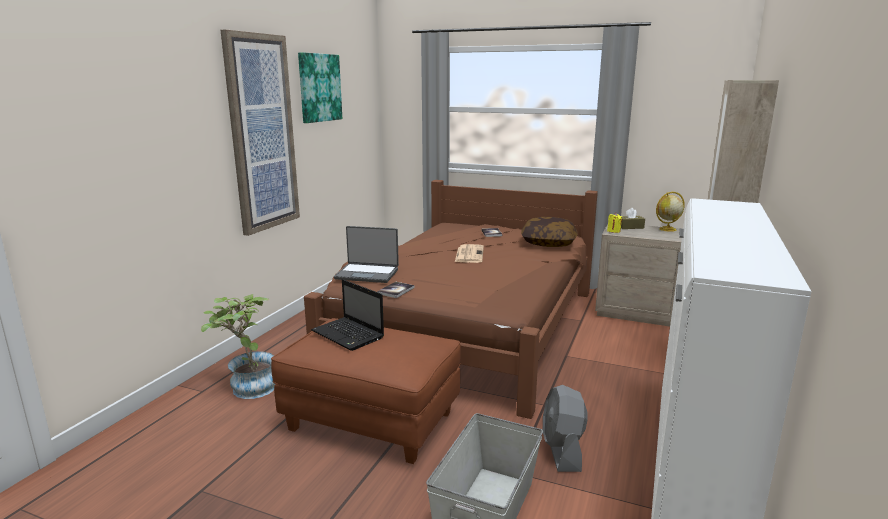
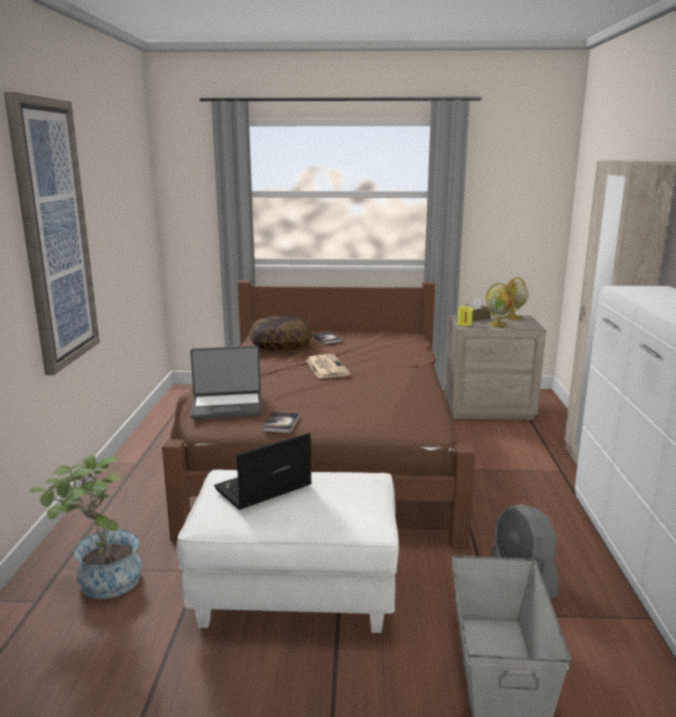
camera: 20 degrees left, 0 degrees up
brown ottoman [271,318,461,464] -> white ottoman [177,469,399,633]
picture [298,52,342,123] -> none
laptop [311,279,384,351] -> laptop turned 120 degrees clockwise [214,433,312,510]
pillow [521,217,578,247] -> pillow moved to [249,316,312,351]
none -> globe [486,283,516,327]

